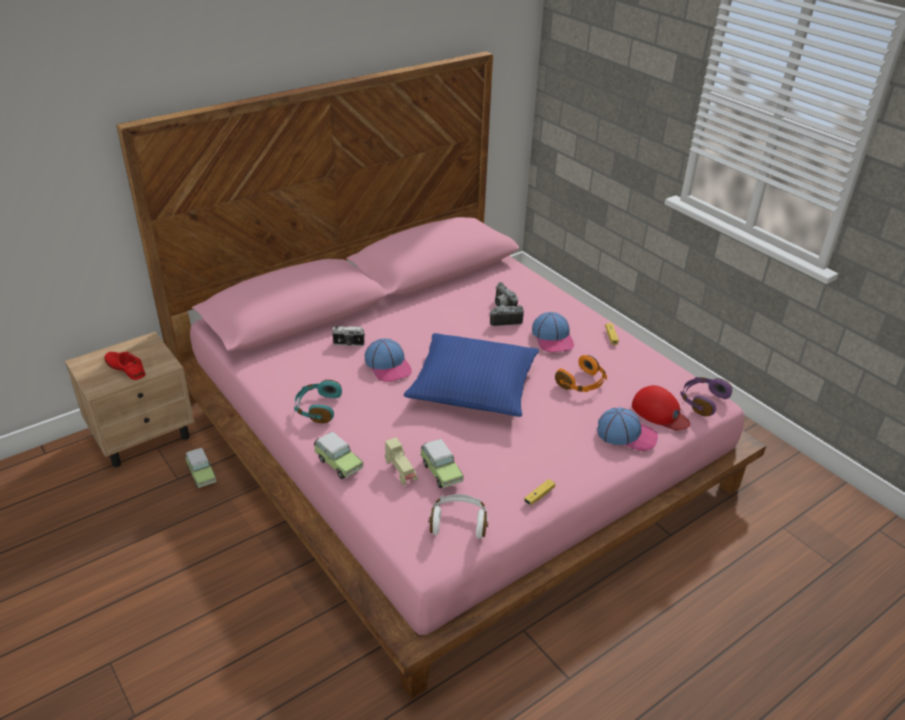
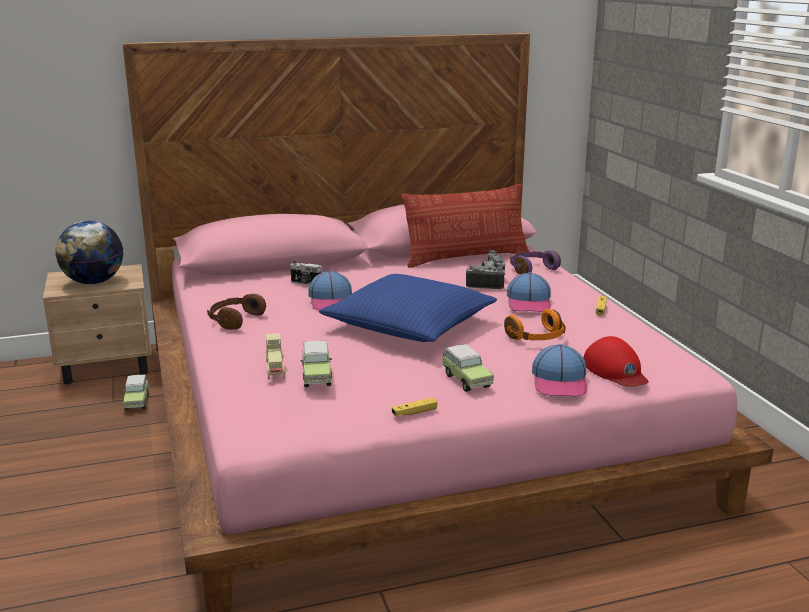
camera: 20 degrees right, 15 degrees down
red shoe [104,352,146,380] -> globe [56,221,123,284]
turquoise headphones [294,380,342,423] -> brown headphones [207,294,266,330]
toy car [314,431,363,479] -> toy car moved to [442,344,494,392]
white headphones [429,494,488,539] -> none
cap [597,407,658,451] -> cap turned 60 degrees clockwise [532,344,587,397]
purple headphones [680,377,732,417] -> purple headphones moved to [510,250,561,275]
none -> pillow [401,184,529,268]

